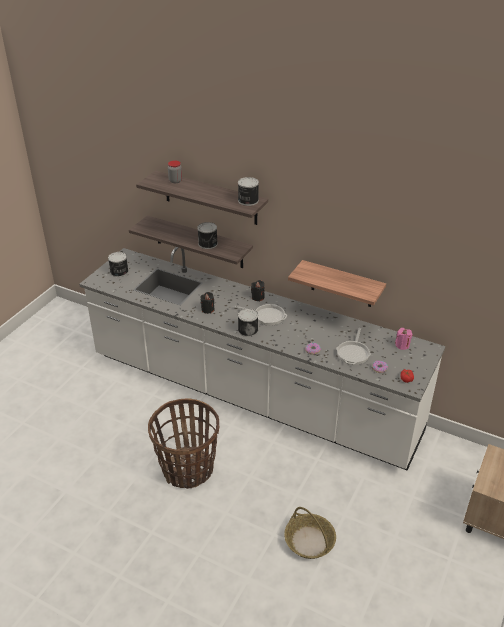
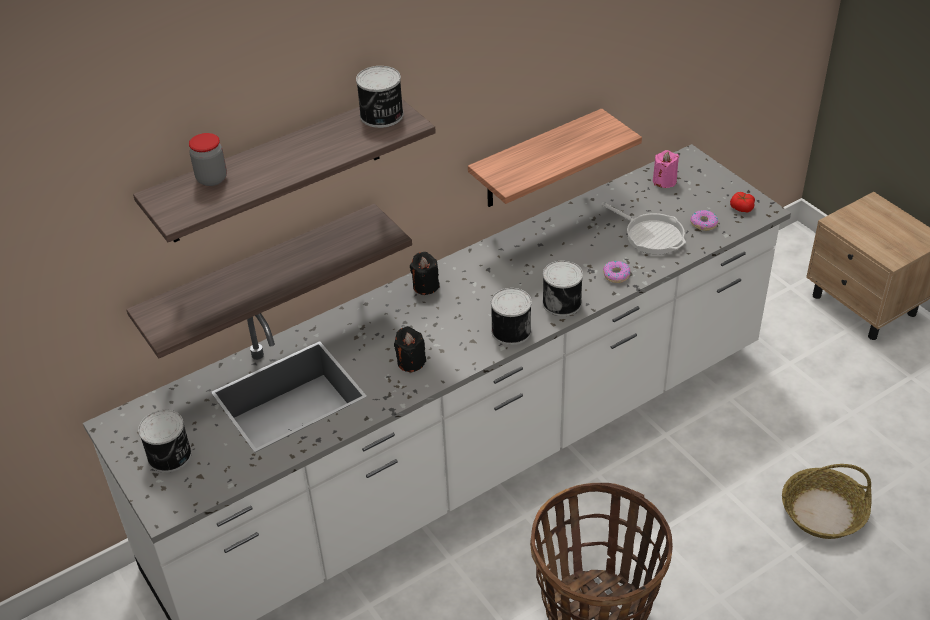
camera: 60 degrees left, 5 degrees up
can [197,222,218,249] -> can moved to [542,260,583,316]
frying pan [235,304,287,326] -> none

